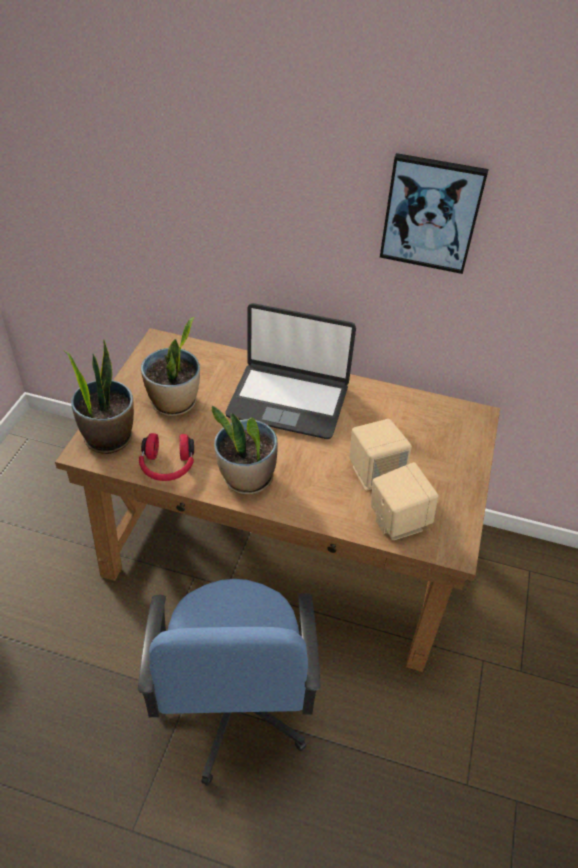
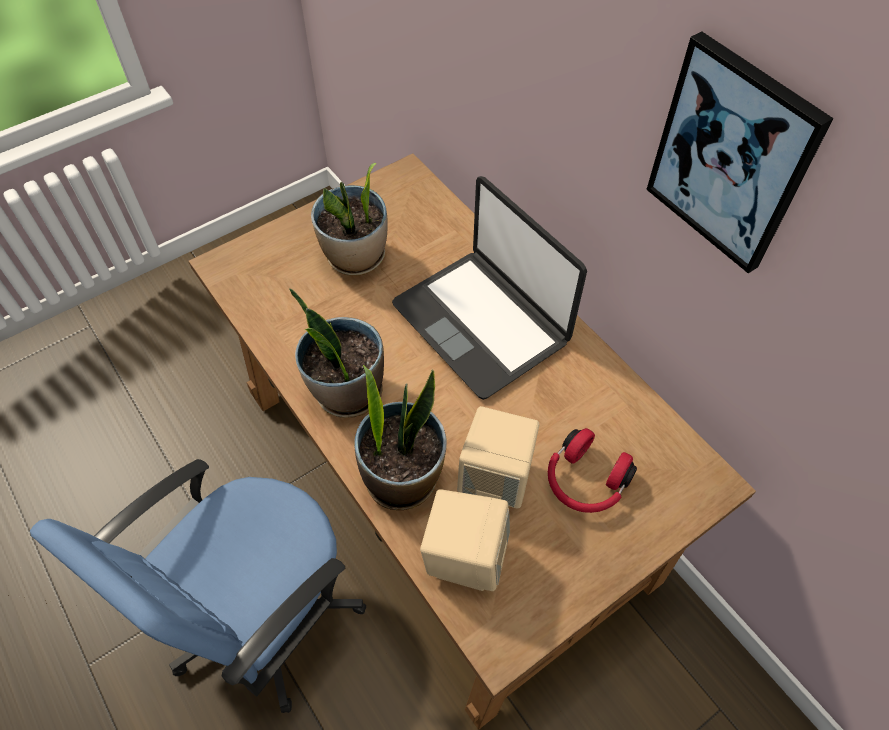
camera: 40 degrees right, 10 degrees up
potted plant [64,339,134,454] -> potted plant moved to [354,365,447,510]
red headphones [139,433,194,481] -> red headphones moved to [548,428,637,513]

